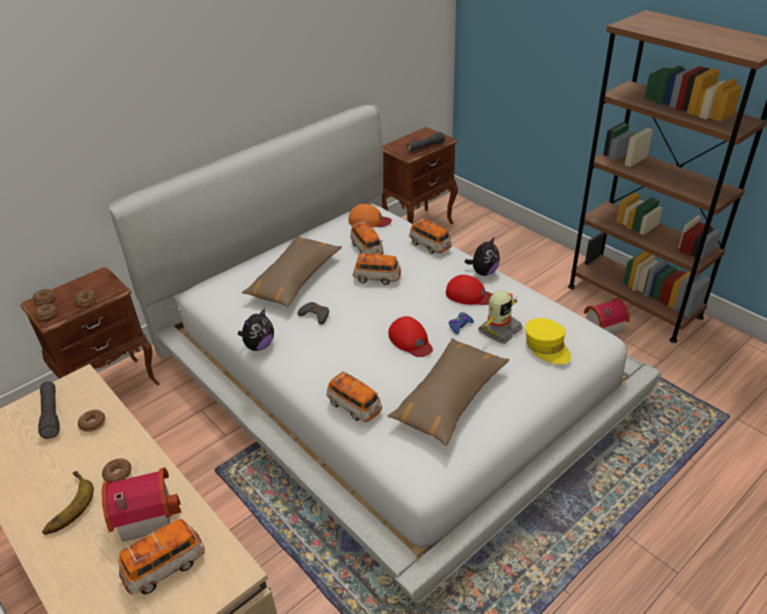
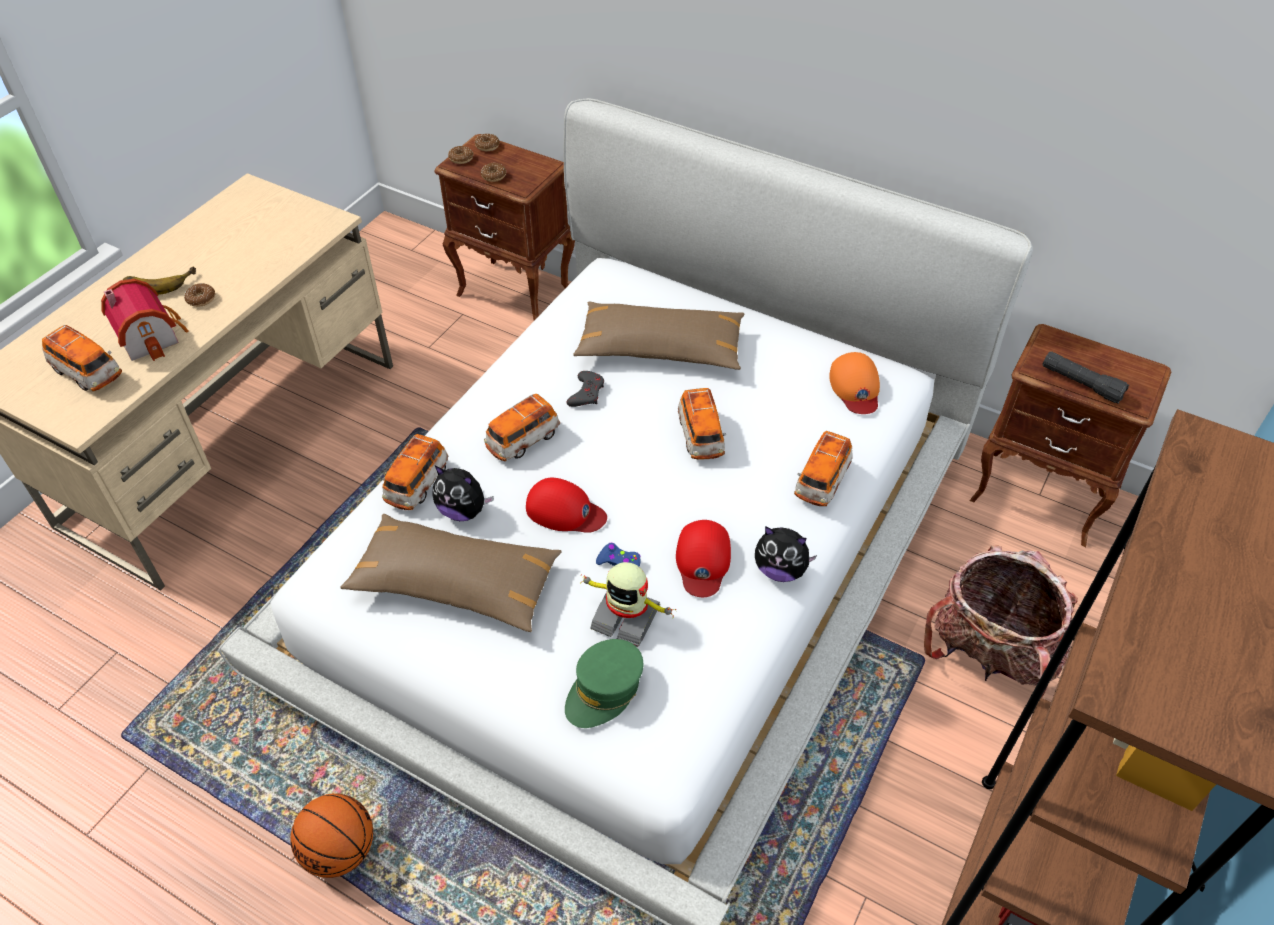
camera: 70 degrees right, 10 degrees up
black flashlight [38,381,60,439] -> none
donut [78,410,105,432] -> none
plush toy [238,308,274,351] -> plush toy moved to [433,466,494,521]
toy car [350,221,384,254] -> toy car moved to [484,394,560,461]
red cap [388,316,433,357] -> red cap turned 105 degrees counterclockwise [526,478,607,533]
yellow cap [525,318,571,364] -> green cap [565,639,643,728]
toy house [584,298,630,335] -> none
none -> basketball [290,794,373,878]
none -> backpack [924,545,1077,698]

